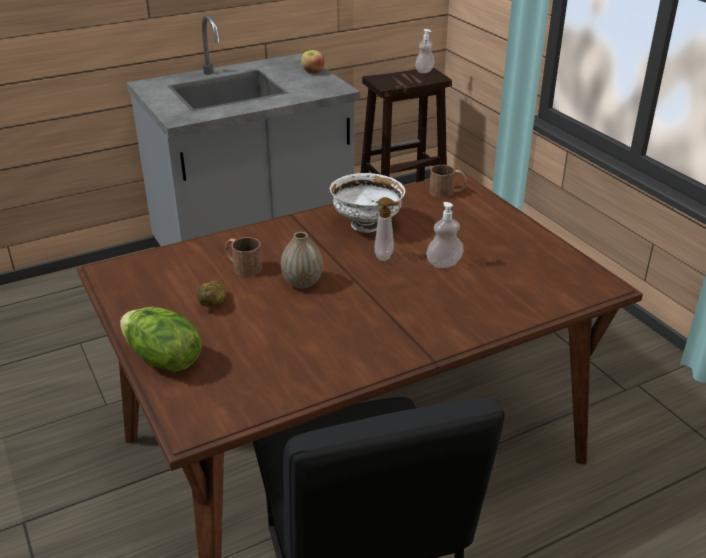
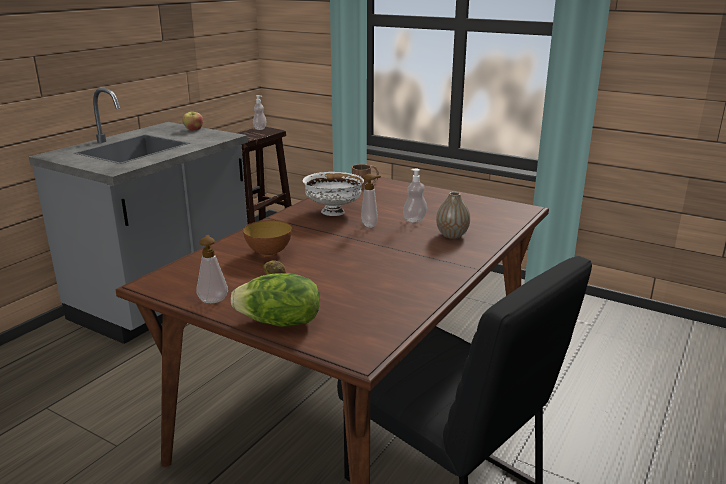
camera: 30 degrees left, 10 degrees down
brown mug [225,237,262,277] -> bowl [243,220,292,257]
vase [281,232,323,288] -> vase moved to [436,192,470,239]
none -> soap dispenser [196,235,228,303]

